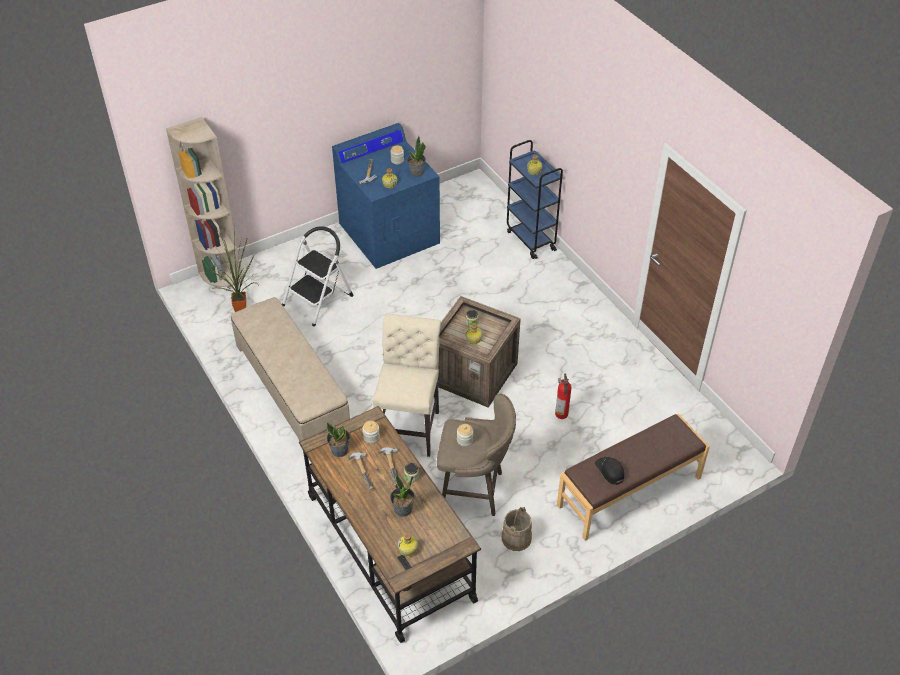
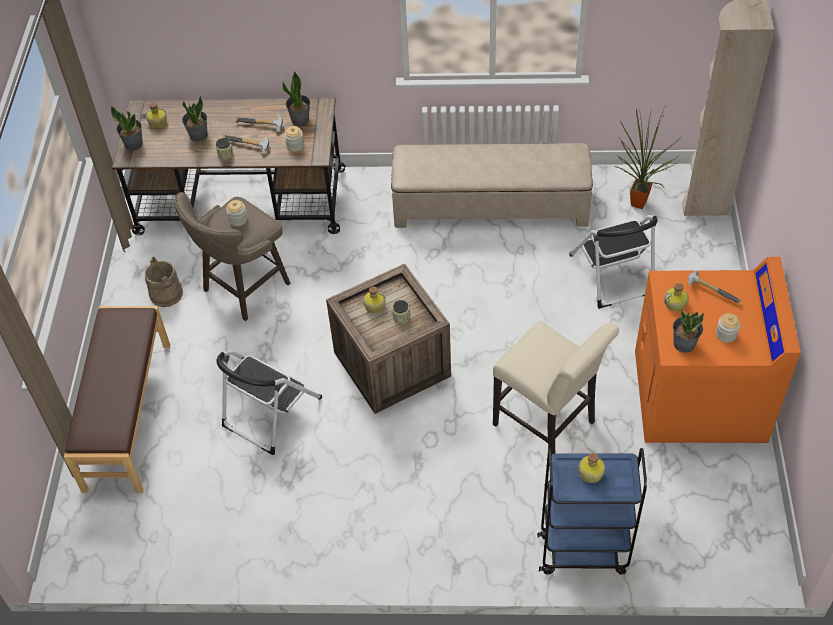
camera: 125 degrees right, 5 degrees up
blue washing machine [332,123,440,269] -> orange washing machine [635,257,801,443]
beige stool [373,314,441,457] -> beige stool moved to [493,321,619,455]
fire extinguisher [555,373,571,419] -> step ladder [216,350,322,455]
black cap [595,457,624,485] -> none
none -> potted plant [111,106,143,150]

